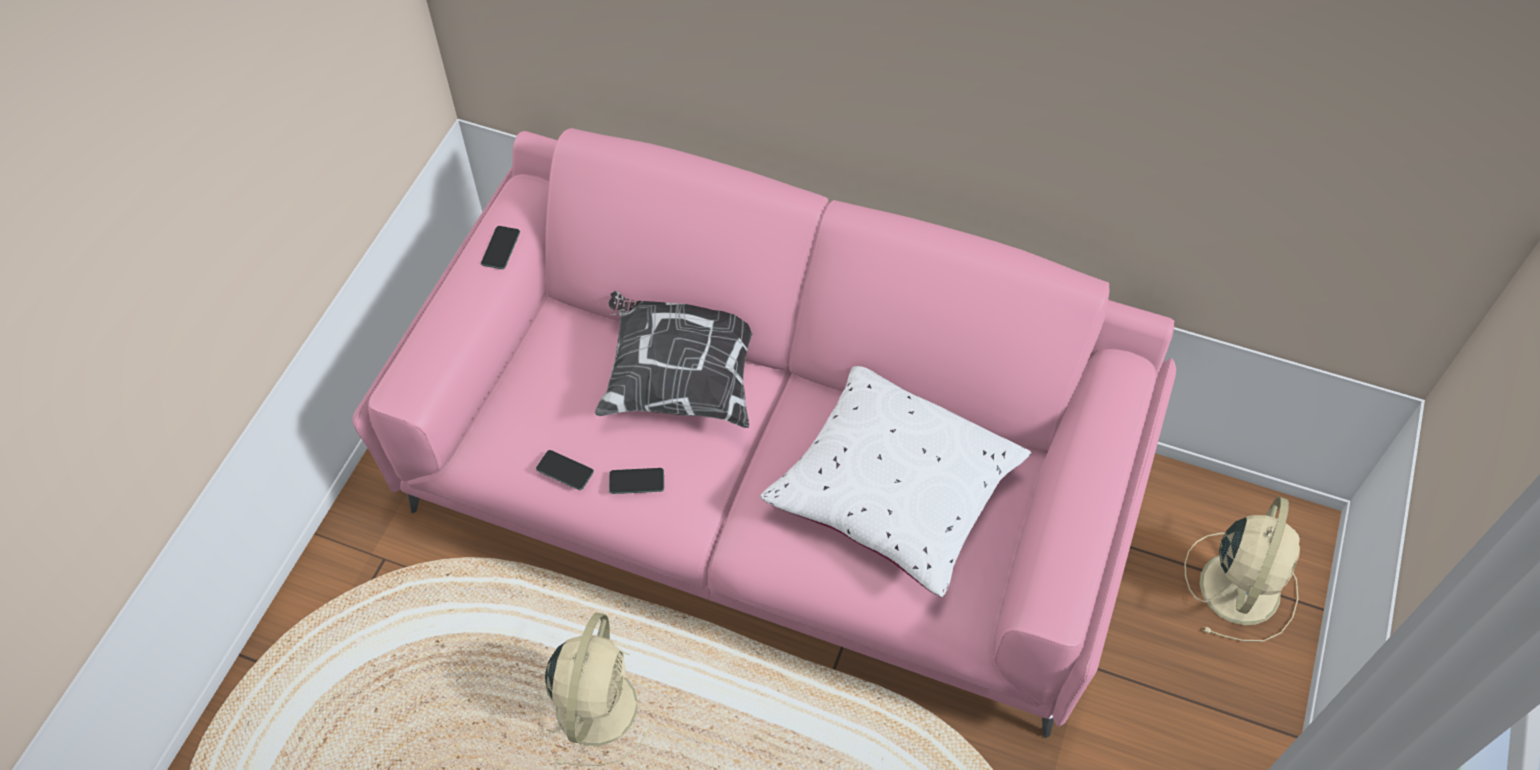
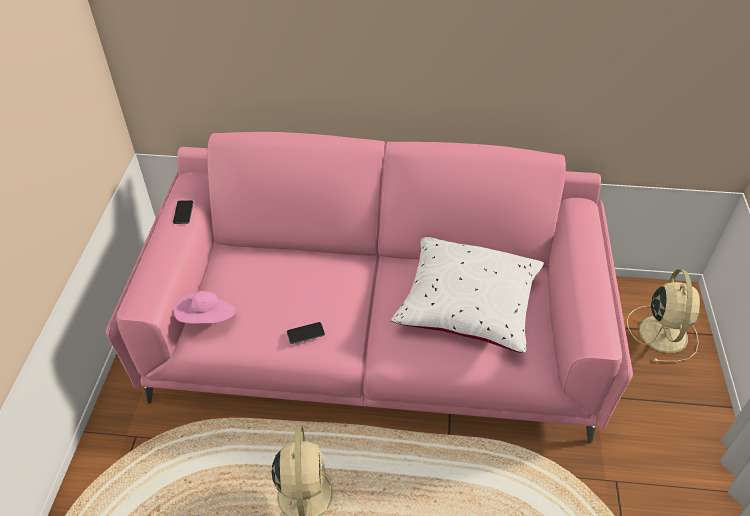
camera: 15 degrees left, 10 degrees down
phone [536,450,594,490] -> none
pillow [595,291,752,428] -> none
none -> pink hat [173,291,236,324]

